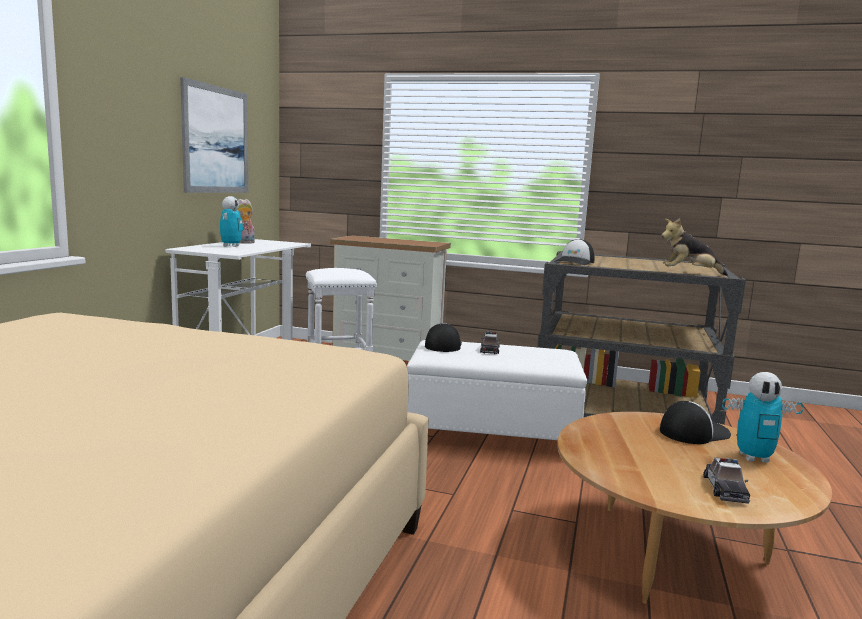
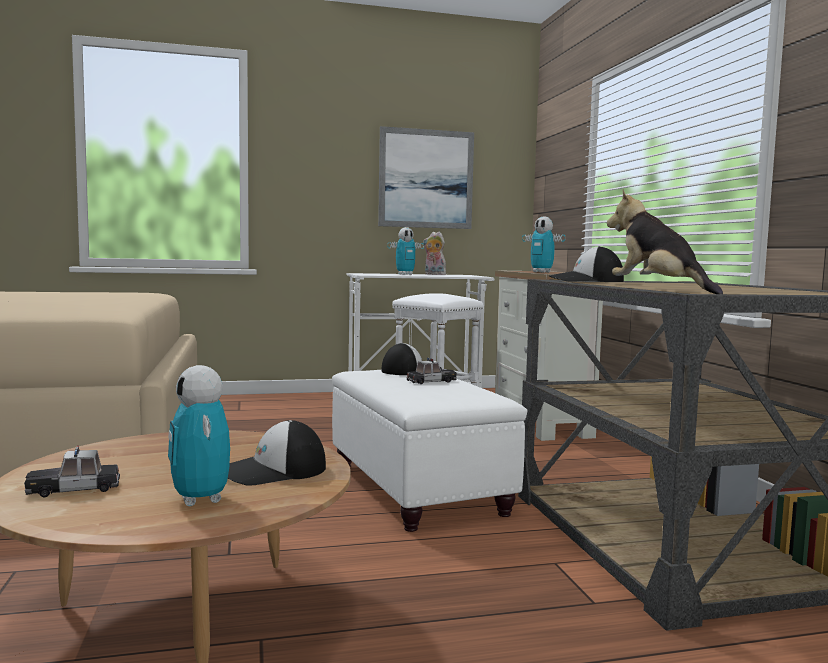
camera: 60 degrees right, 5 degrees down
cap [660,401,731,444] -> cap turned 120 degrees clockwise [228,420,326,485]
none -> toy robot [522,216,565,273]

